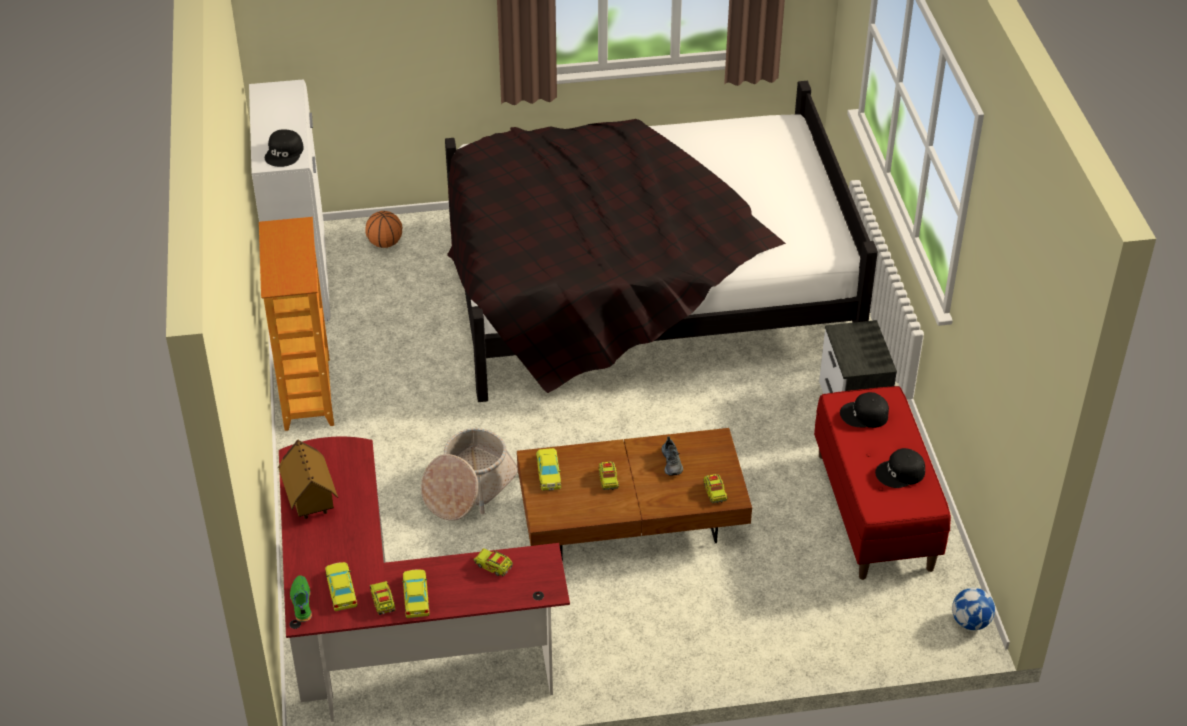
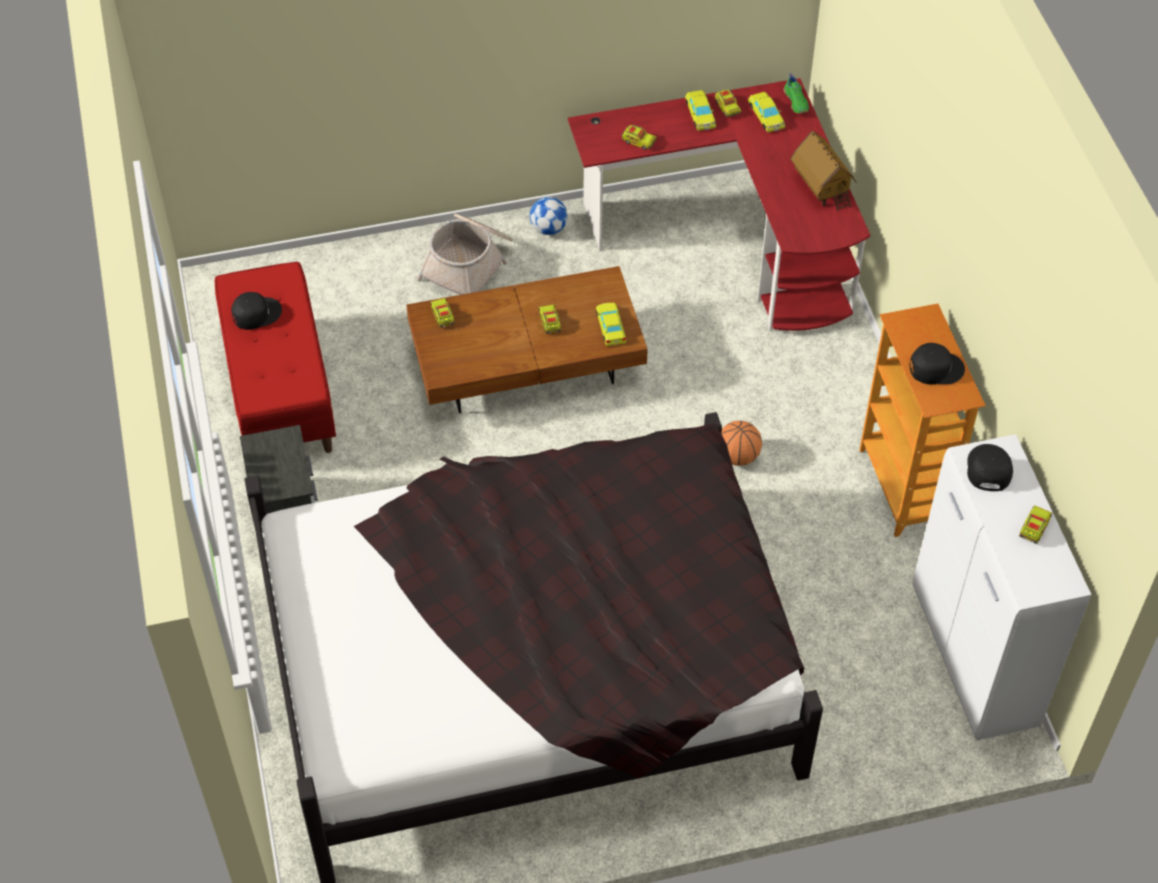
camera: 175 degrees right, 10 degrees up
basketball [365,211,402,248] -> basketball moved to [722,421,762,466]
basket [421,428,518,521] -> basket moved to [417,213,513,295]
shoe [662,436,683,476] -> none
black cap [840,392,889,428] -> black cap moved to [910,343,965,384]
football [952,588,995,630] -> football moved to [530,197,568,235]
none -> toy truck [1019,505,1052,544]

